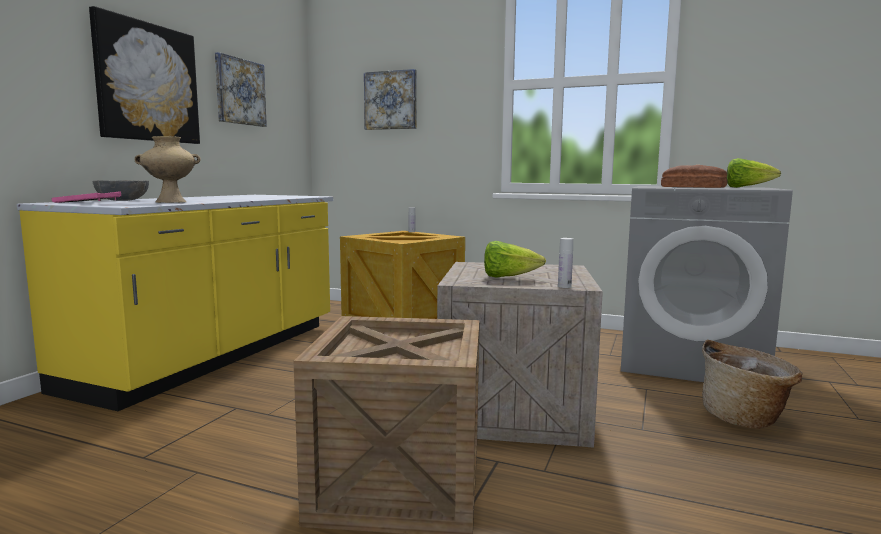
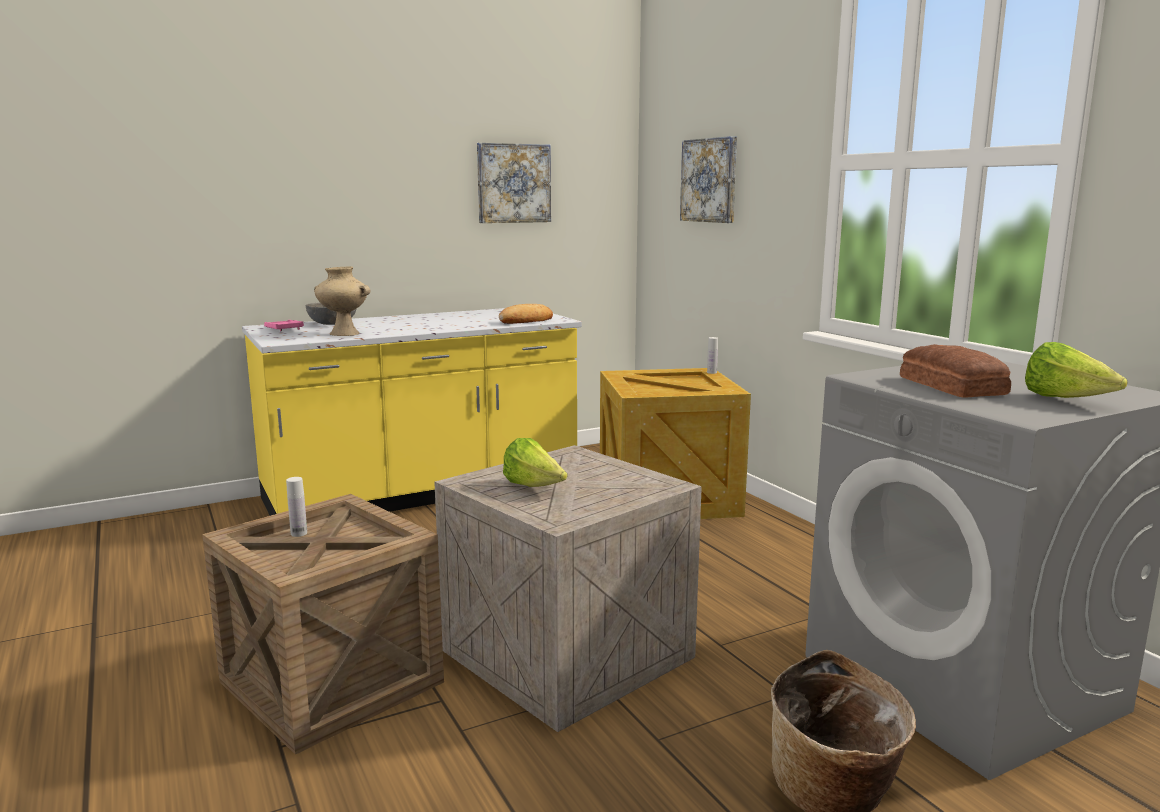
camera: 40 degrees right, 5 degrees up
picture [89,6,200,144] -> none
white bottle [558,238,573,288] -> white bottle moved to [286,477,307,537]
none -> bread [499,304,553,324]

